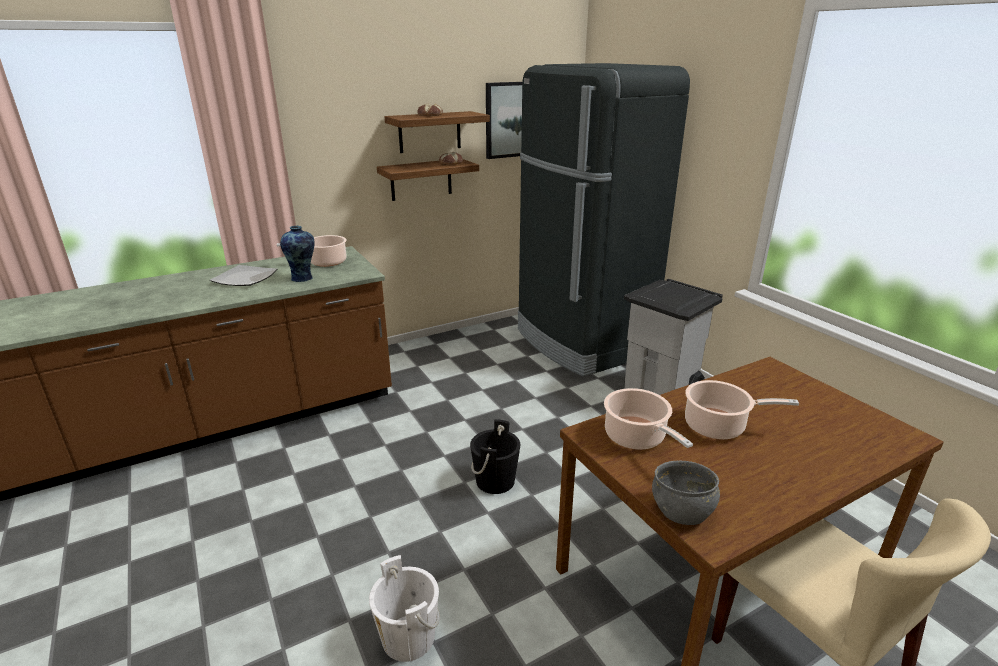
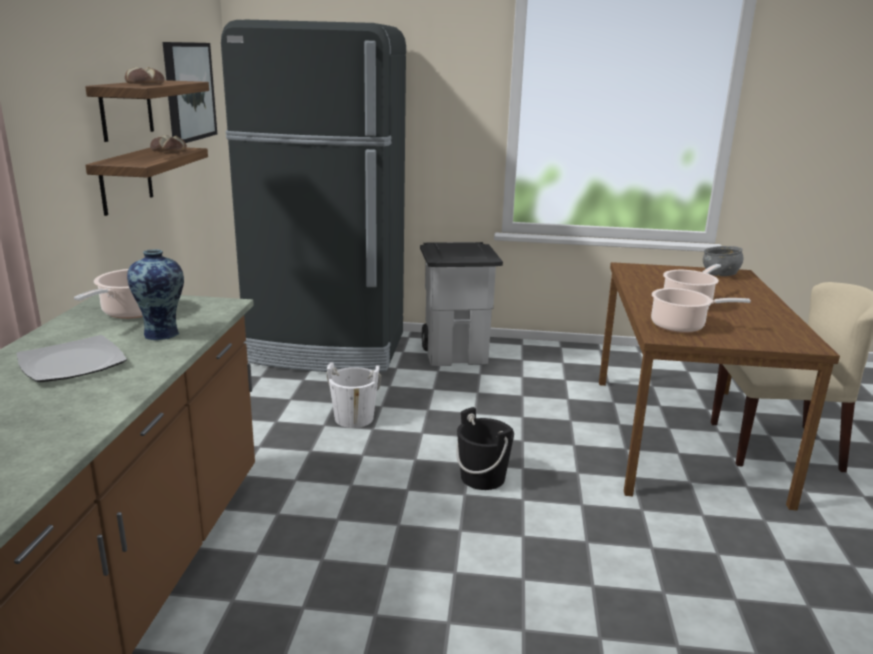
camera: 55 degrees left, 5 degrees down
white bucket [369,555,440,662] -> white bucket moved to [326,362,381,428]
grey bowl [652,460,720,525] -> grey bowl moved to [703,246,744,276]

